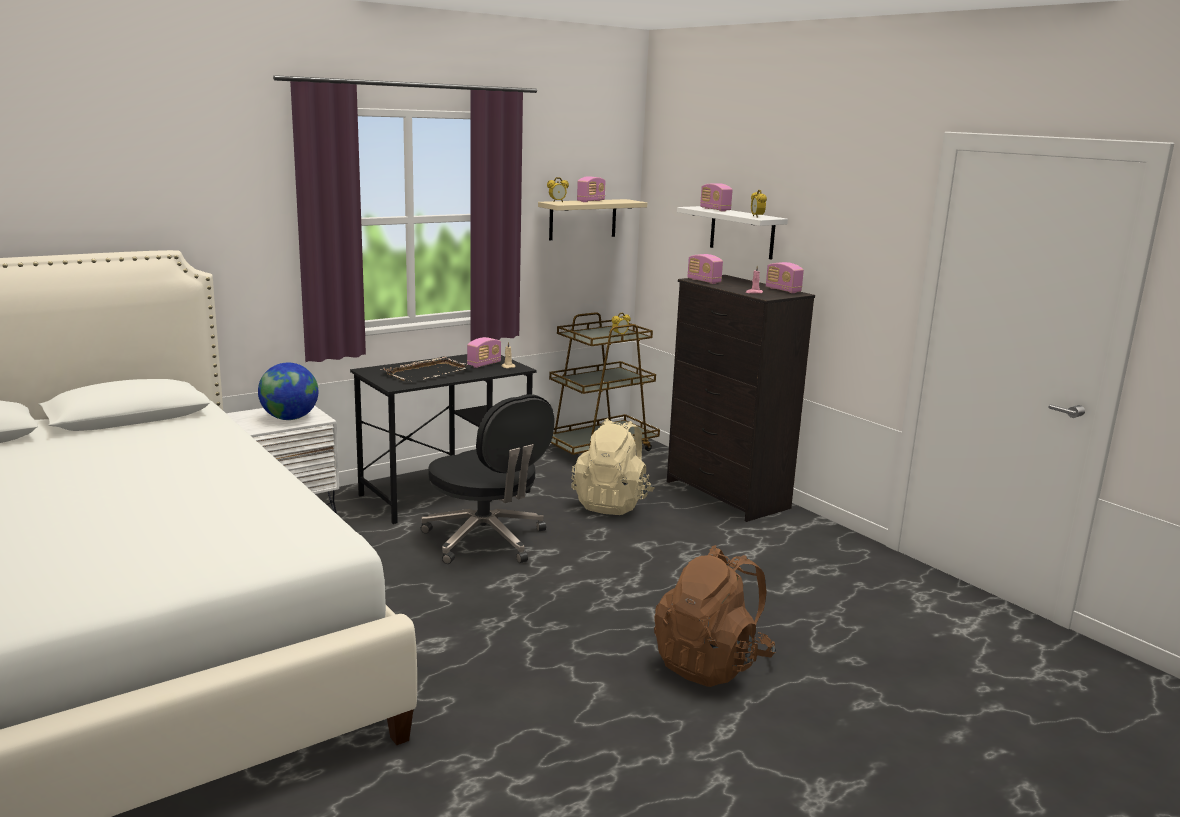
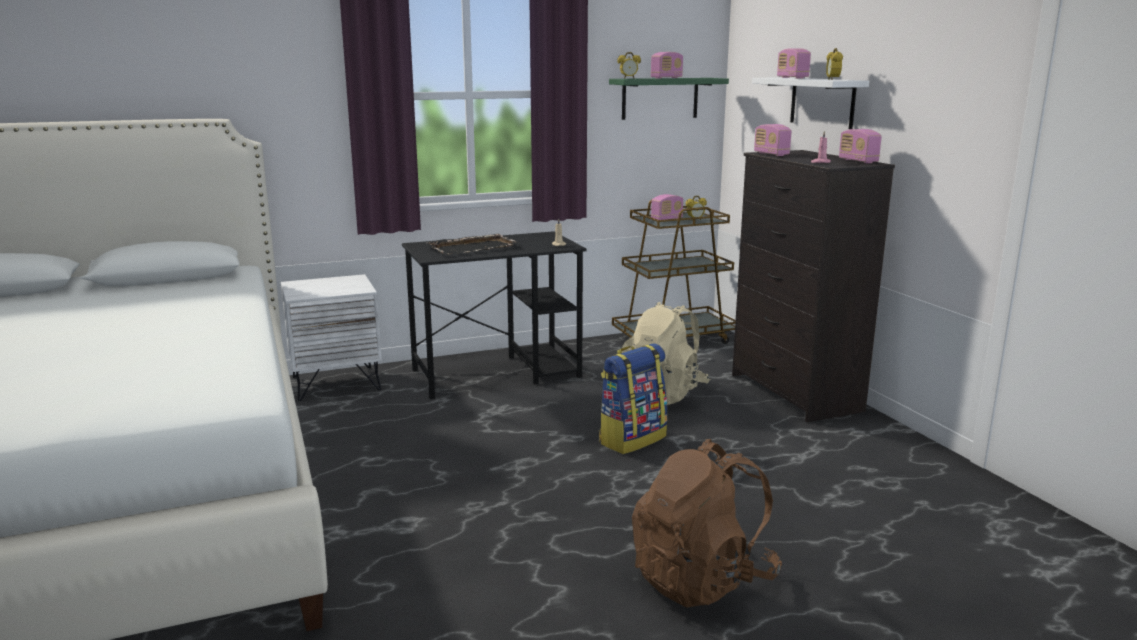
camera: 15 degrees right, 0 degrees up
globe [258,363,318,420] -> none
black office chair [421,394,555,564] -> none
radio [467,337,501,368] -> radio moved to [651,194,683,220]
beige shelf [538,199,647,240] -> green shelf [609,78,729,120]
none -> backpack [599,344,667,454]

